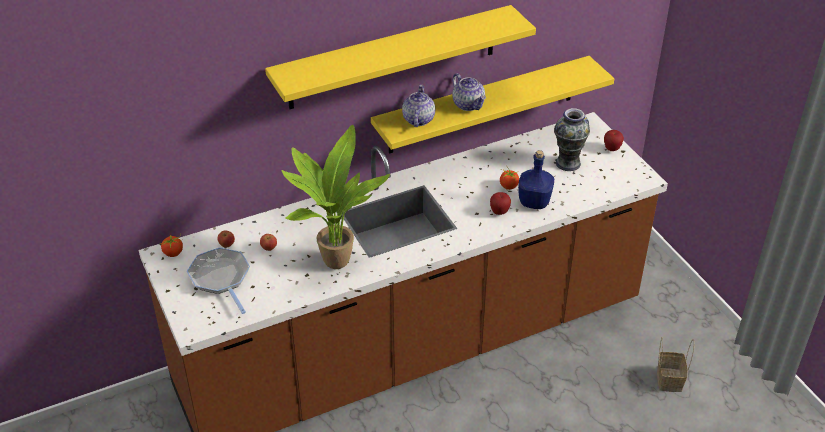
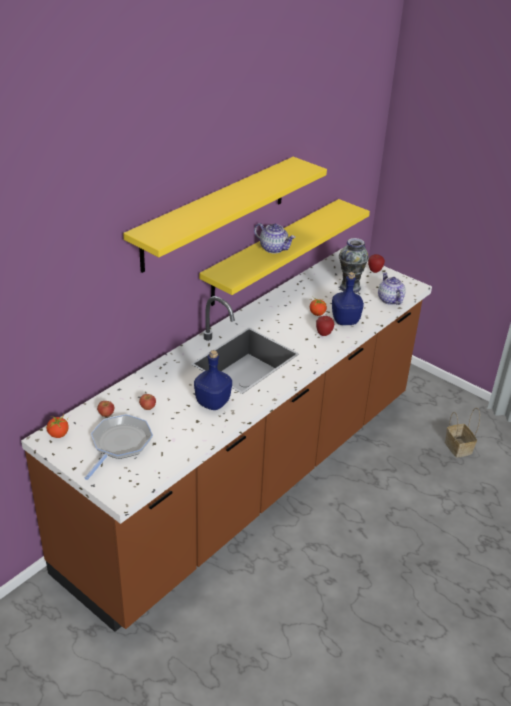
camera: 25 degrees left, 5 degrees down
frying pan [187,247,250,314] -> frying pan turned 75 degrees clockwise [84,414,153,480]
potted plant [282,125,390,269] -> blue bottle [194,350,232,410]
teapot [402,85,435,127] -> teapot moved to [378,272,406,305]

